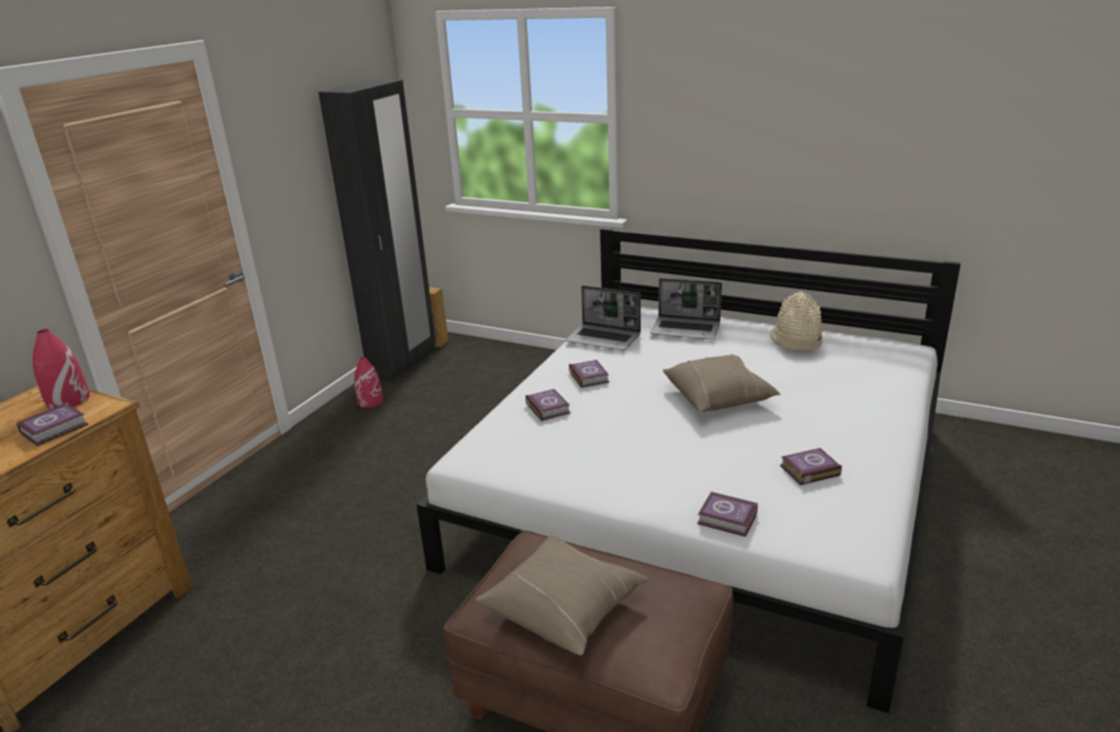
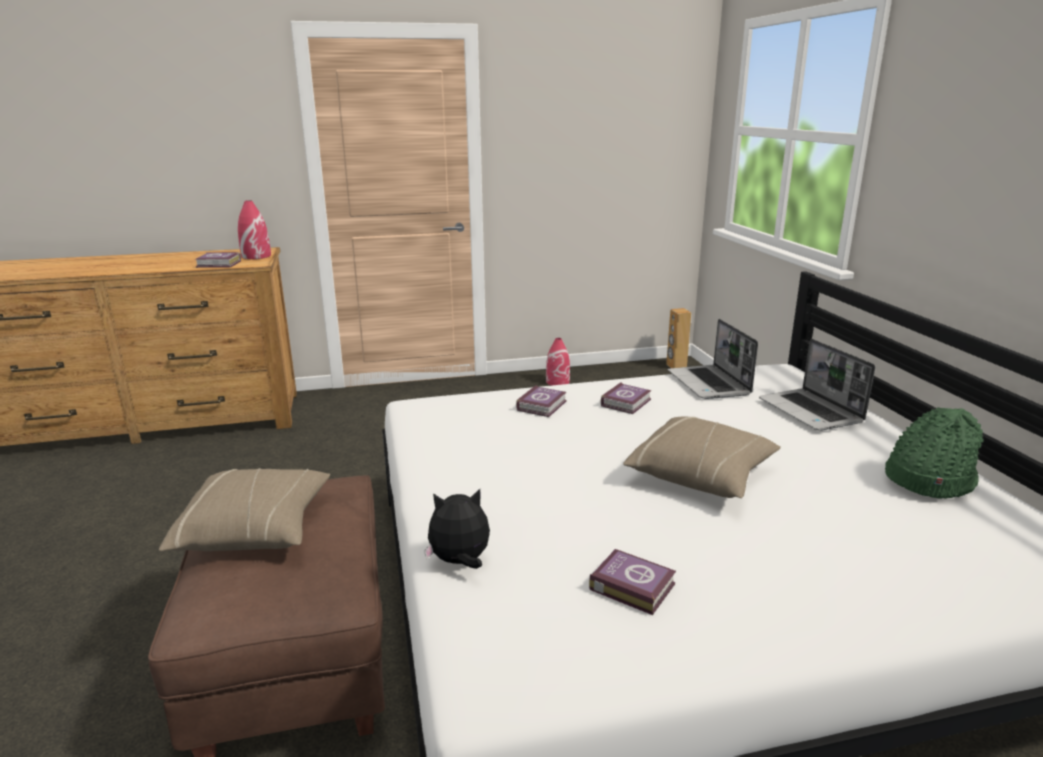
camera: 50 degrees right, 5 degrees down
black wardrobe [318,79,436,382] -> none
book [697,492,758,537] -> plush toy [424,489,490,569]
beige hat [770,292,823,351] -> green hat [885,407,984,499]

